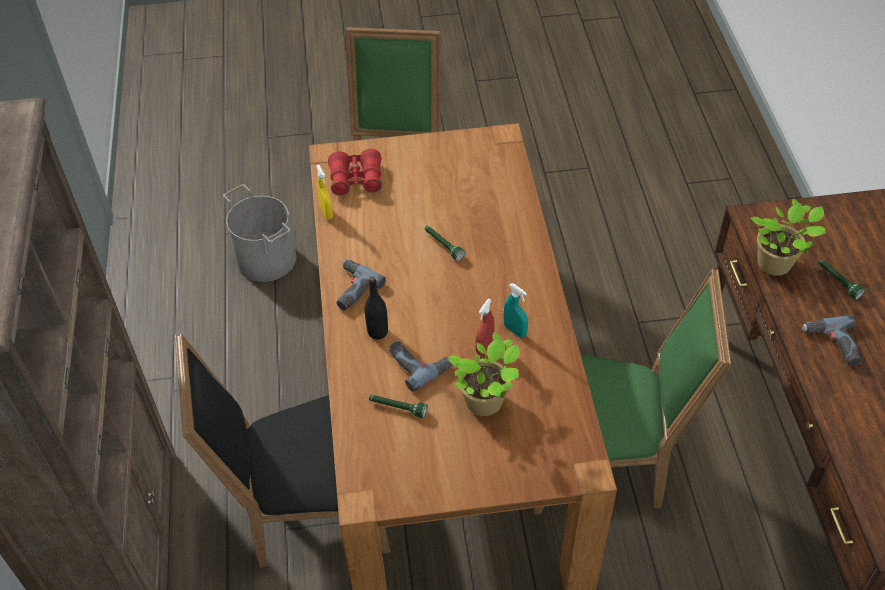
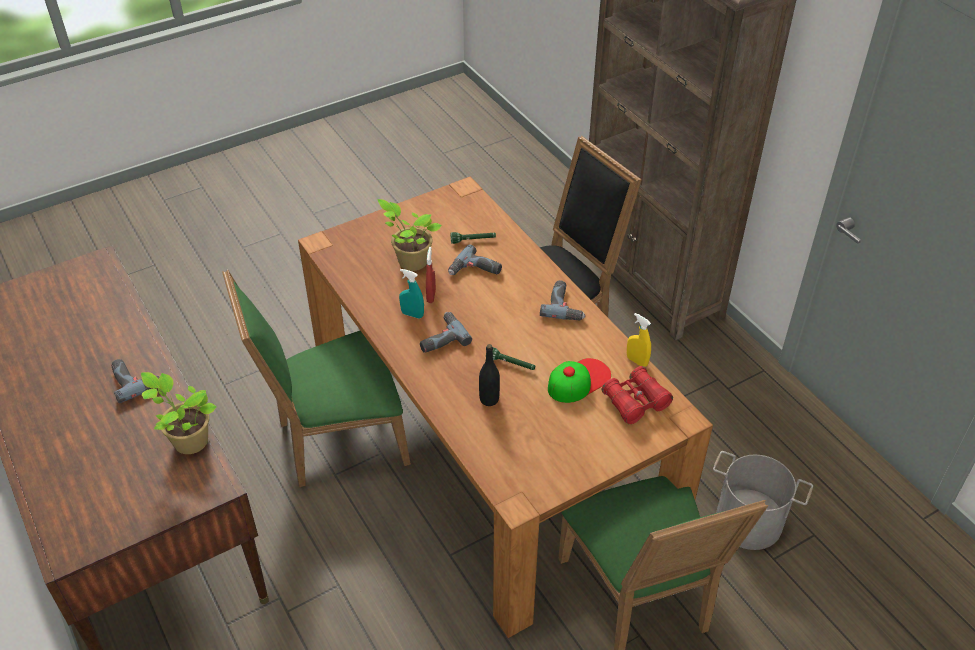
camera: 155 degrees right, 5 degrees down
black bottle [365,276,388,339] -> black bottle moved to [479,344,500,406]
green flashlight [818,259,865,300] -> none
none -> power drill [420,312,472,353]
none -> cap [548,358,611,403]

